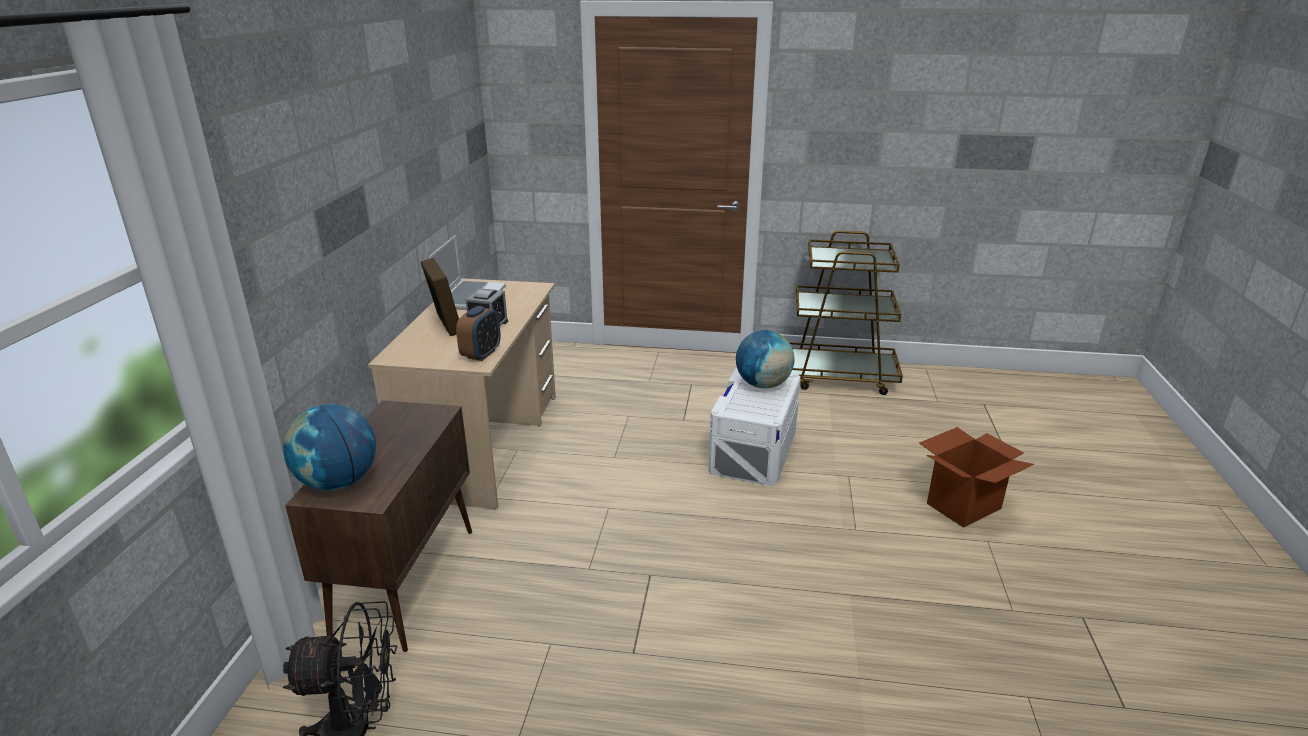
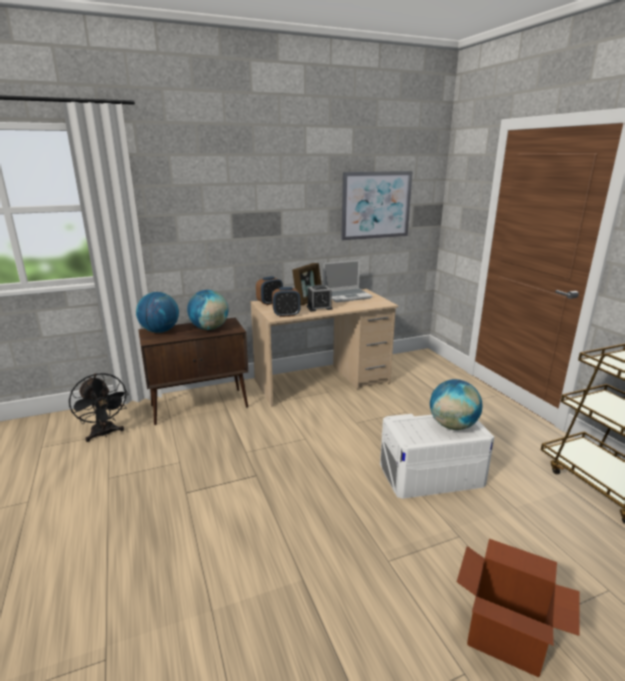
camera: 60 degrees right, 5 degrees down
none -> globe [187,290,228,330]
none -> alarm clock [256,276,283,305]
none -> picture [341,171,413,240]

